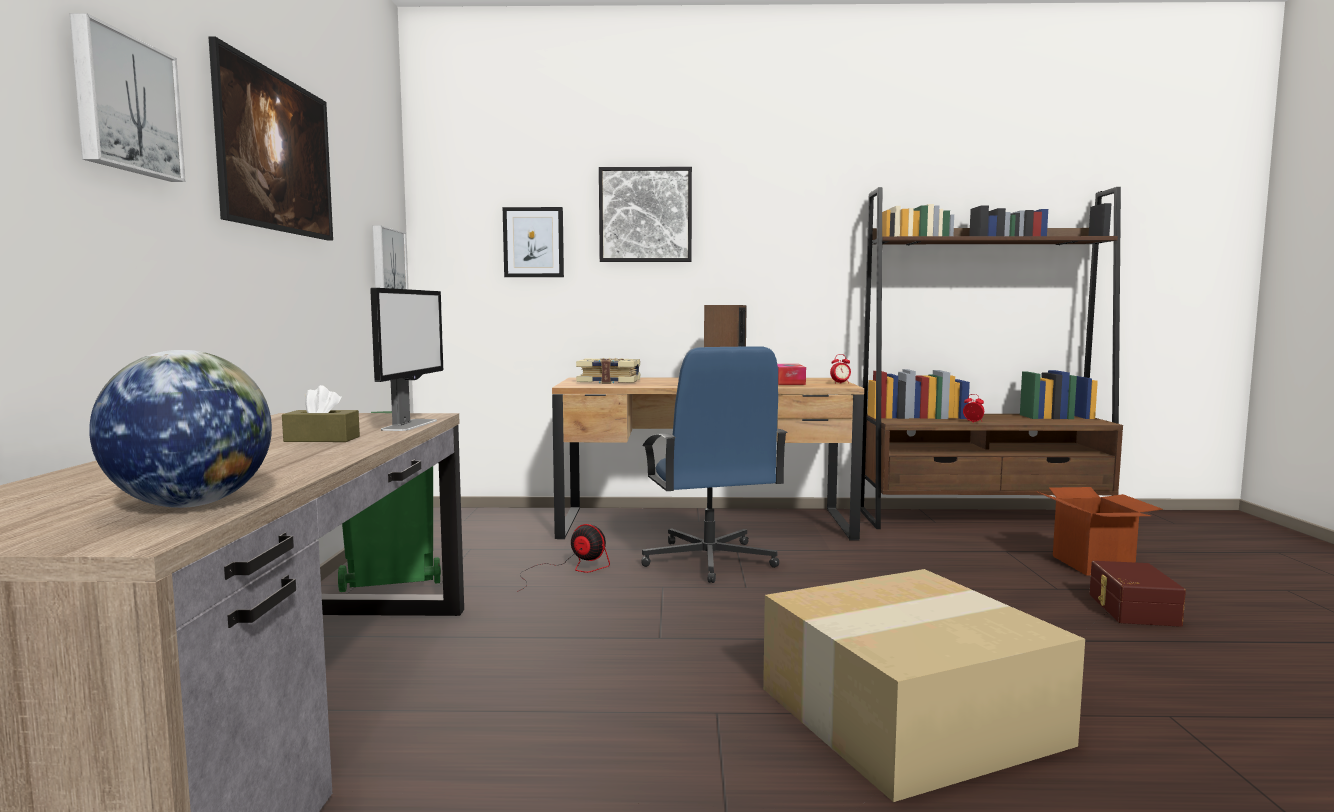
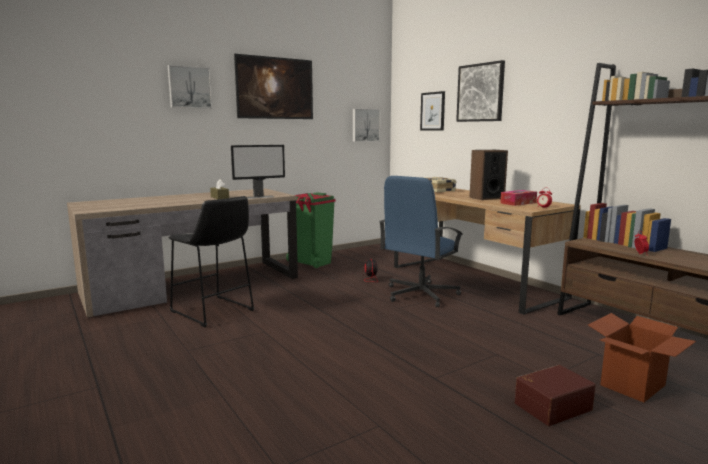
camera: 55 degrees right, 5 degrees up
globe [89,350,272,508] -> none
cardboard box [763,569,1085,802] -> none
none -> black stool [169,196,255,327]

